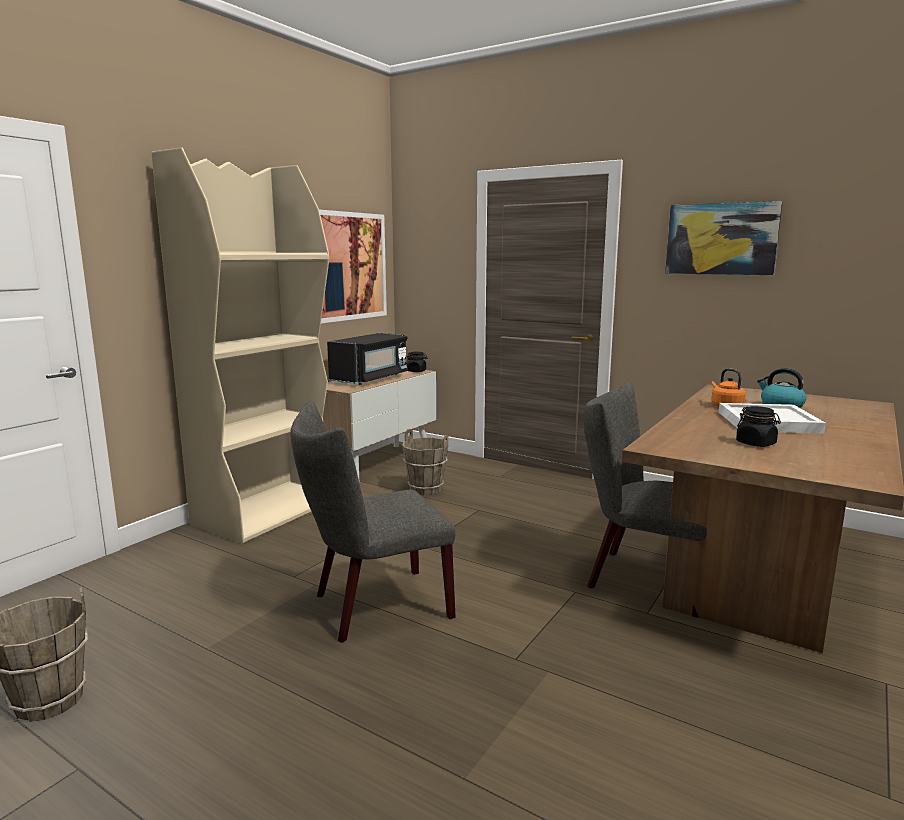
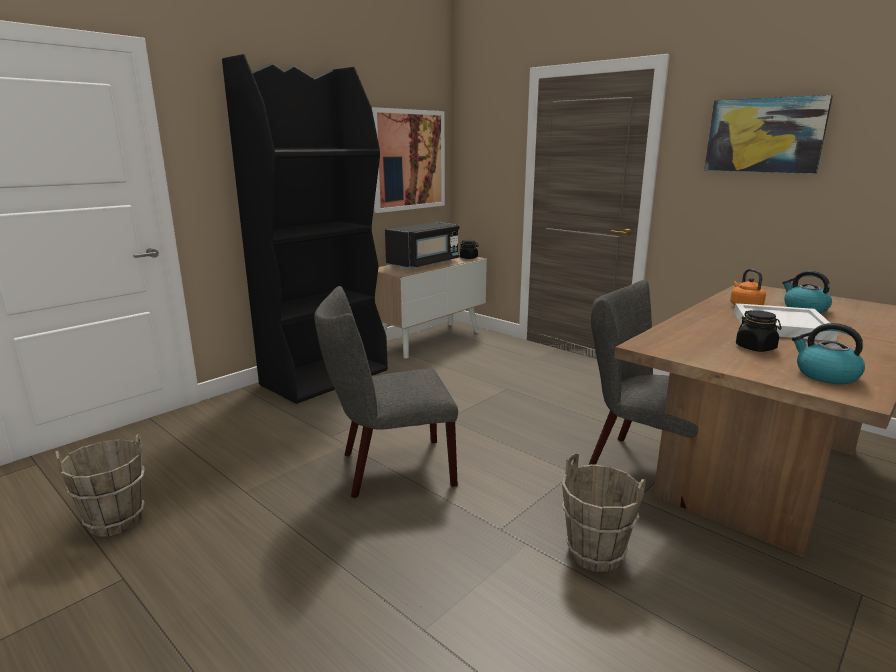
camera: 10 degrees right, 5 degrees up
beige bookcase [151,147,329,544] -> black bookcase [222,54,388,404]
brown bucket [402,429,448,496] -> brown bucket moved to [562,453,646,572]
none -> kettle [792,323,865,384]

